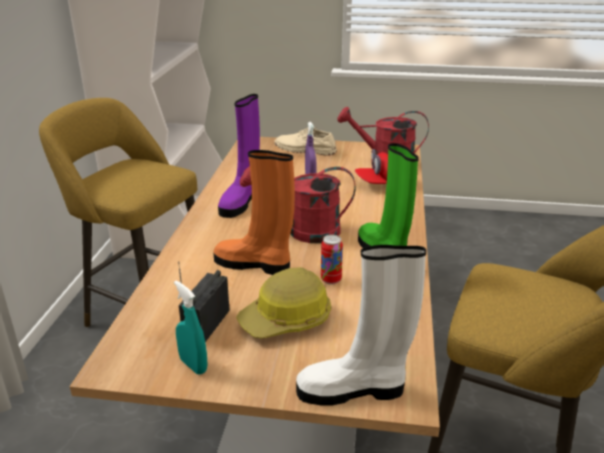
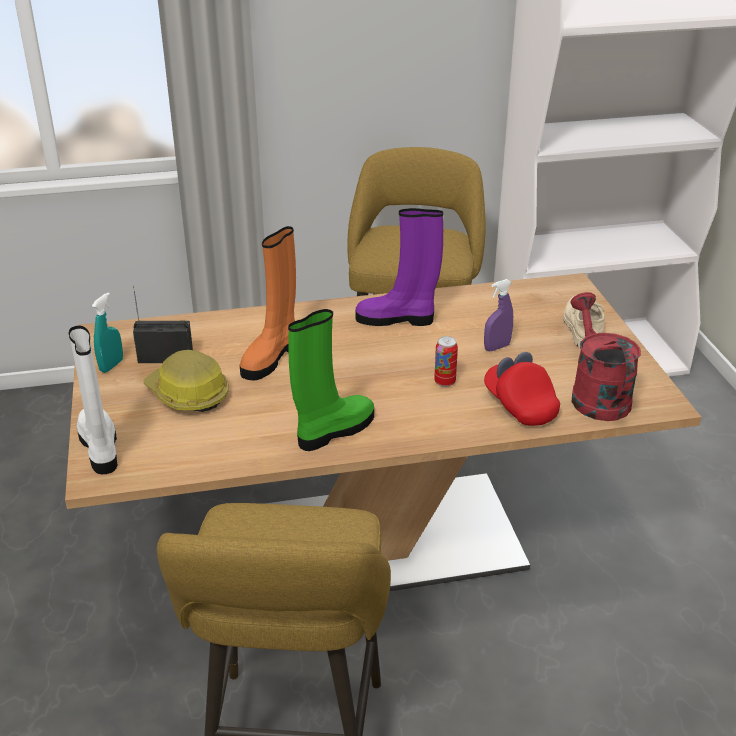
camera: 70 degrees right, 5 degrees up
orange boot [213,150,295,275] -> orange boot turned 150 degrees counterclockwise [240,226,296,381]
red watering can [240,166,355,243] -> none
can [321,234,343,284] -> can moved to [434,336,458,387]

